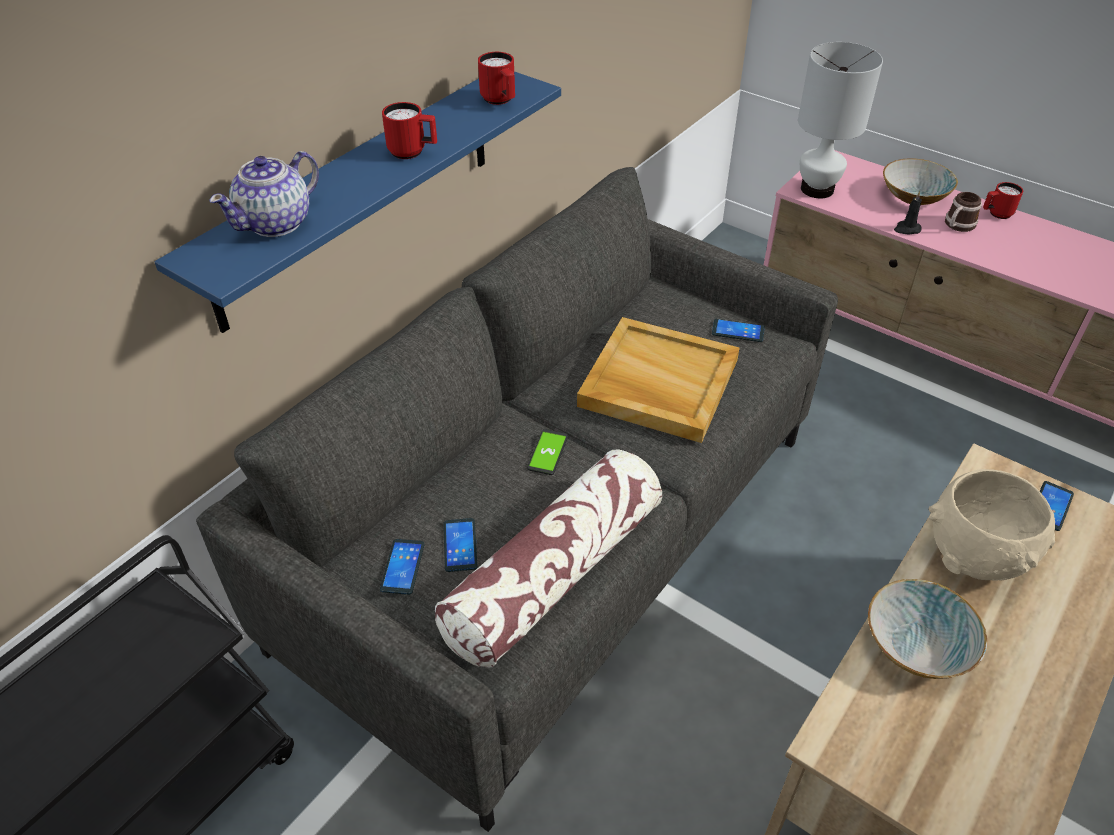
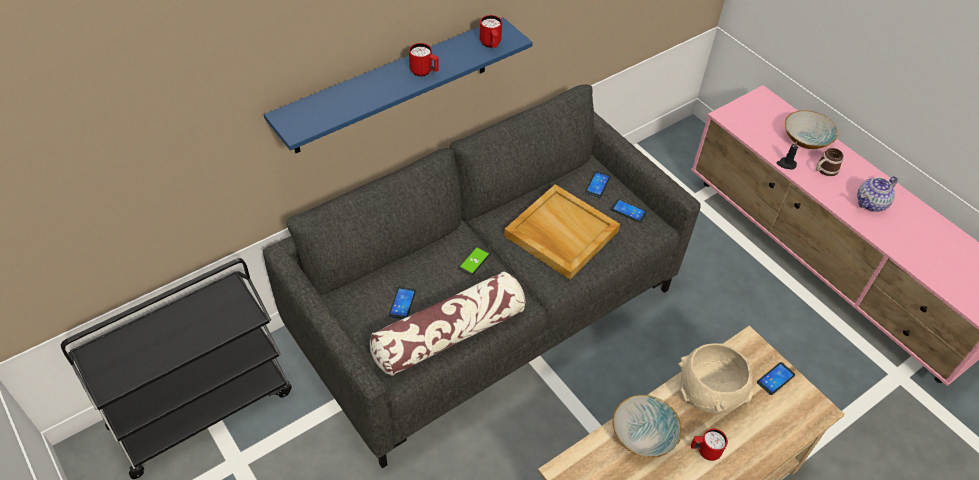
camera: 15 degrees right, 5 degrees up
teapot [209,151,319,237] -> teapot moved to [857,176,898,212]
phone [380,539,424,595] -> phone moved to [585,171,611,198]
white table lamp [798,42,883,198] -> none
red mug [983,182,1023,219] -> red mug moved to [691,429,728,461]

